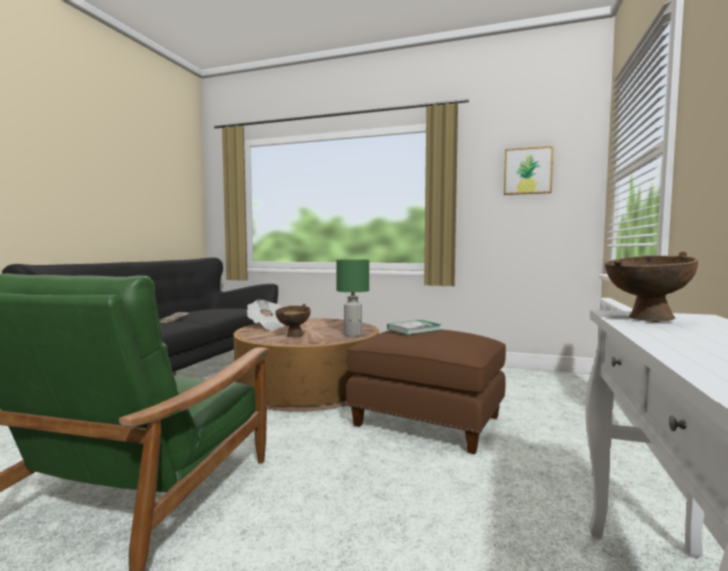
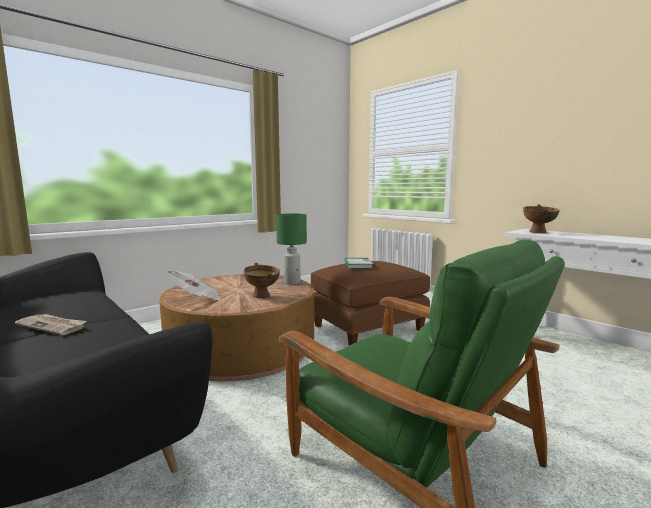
camera: 60 degrees left, 5 degrees up
picture [504,146,554,195] -> none

